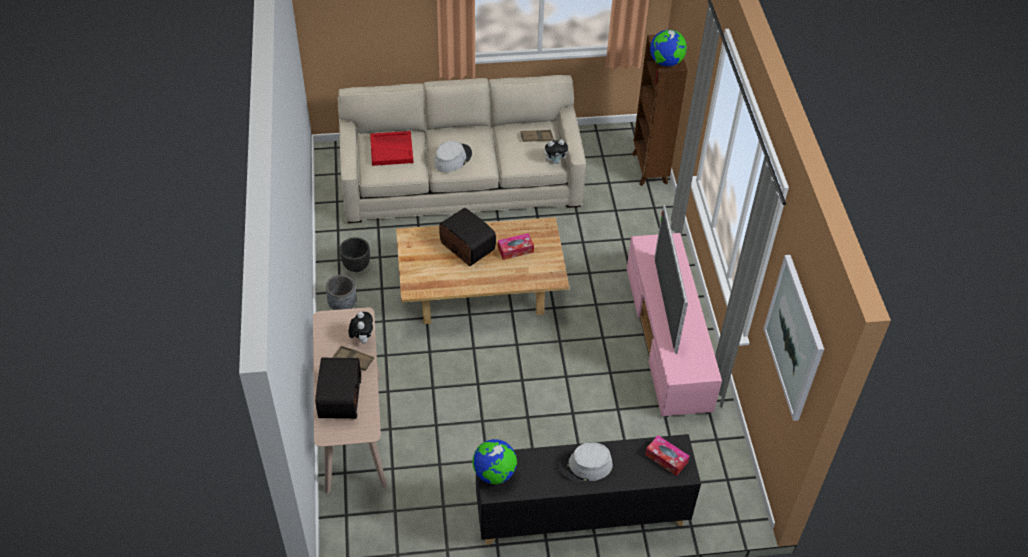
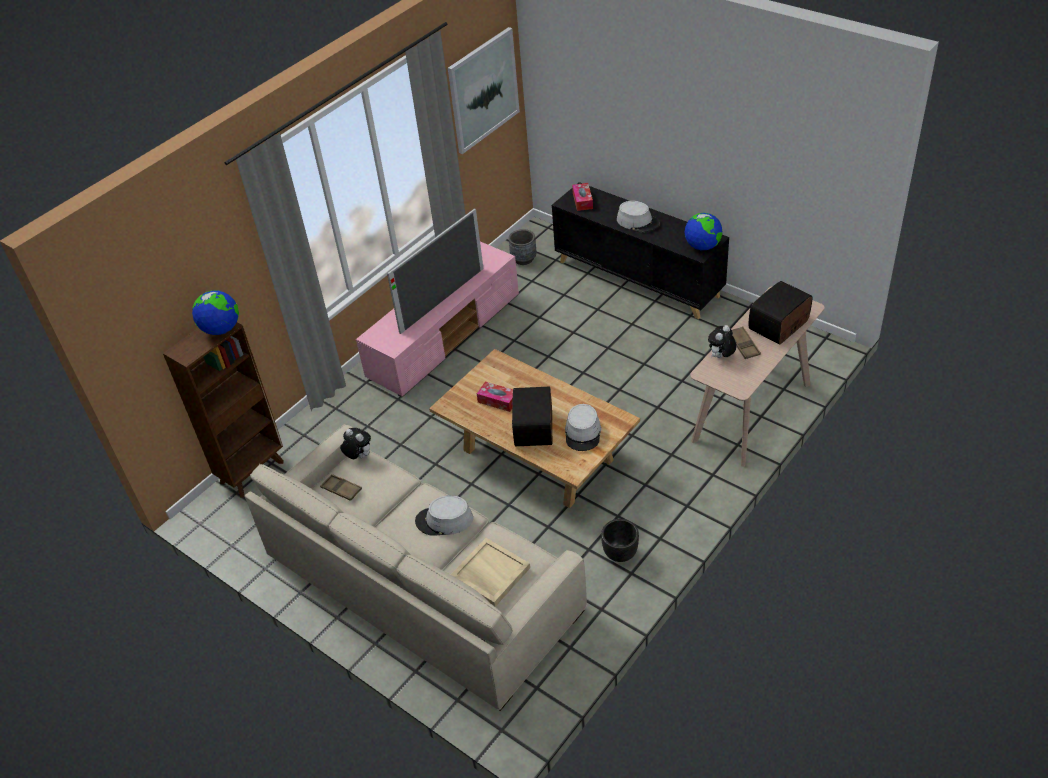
camera: 130 degrees left, 5 degrees down
grey planter [326,275,357,310] -> grey planter moved to [508,229,537,265]
red tray [370,131,413,166] -> beige tray [451,538,530,607]
none -> grey hat [565,404,601,451]

